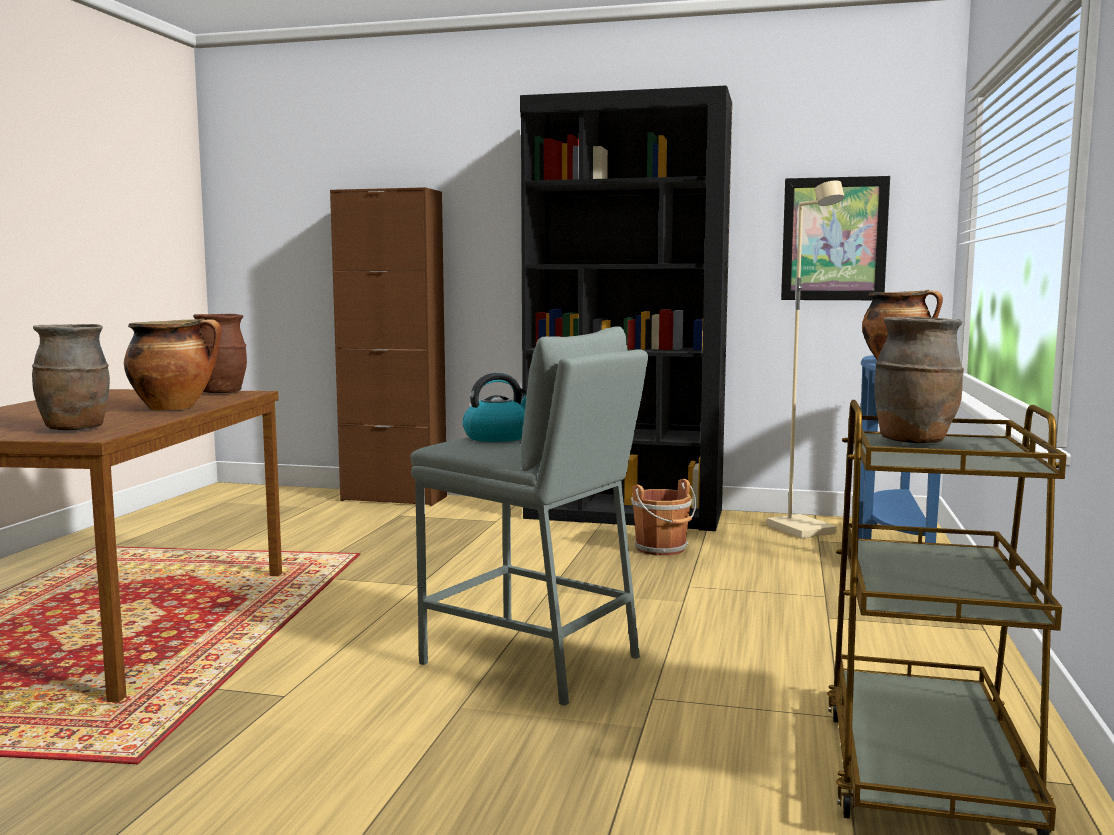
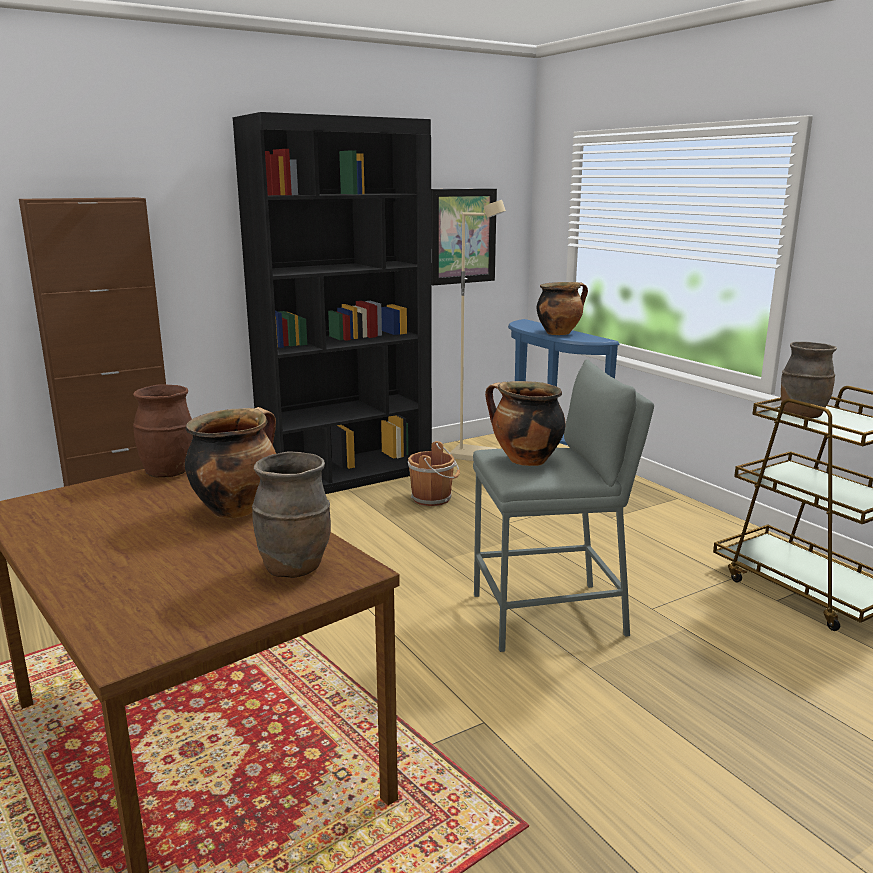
camera: 45 degrees left, 10 degrees up
kettle [462,373,527,442] -> cooking pot [485,381,566,466]

